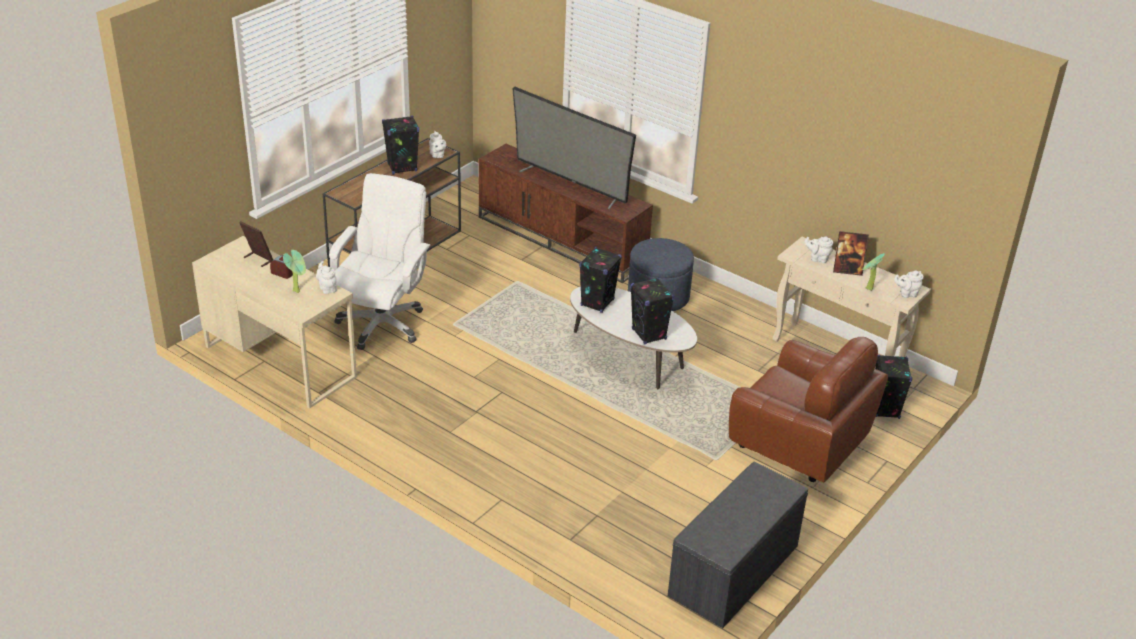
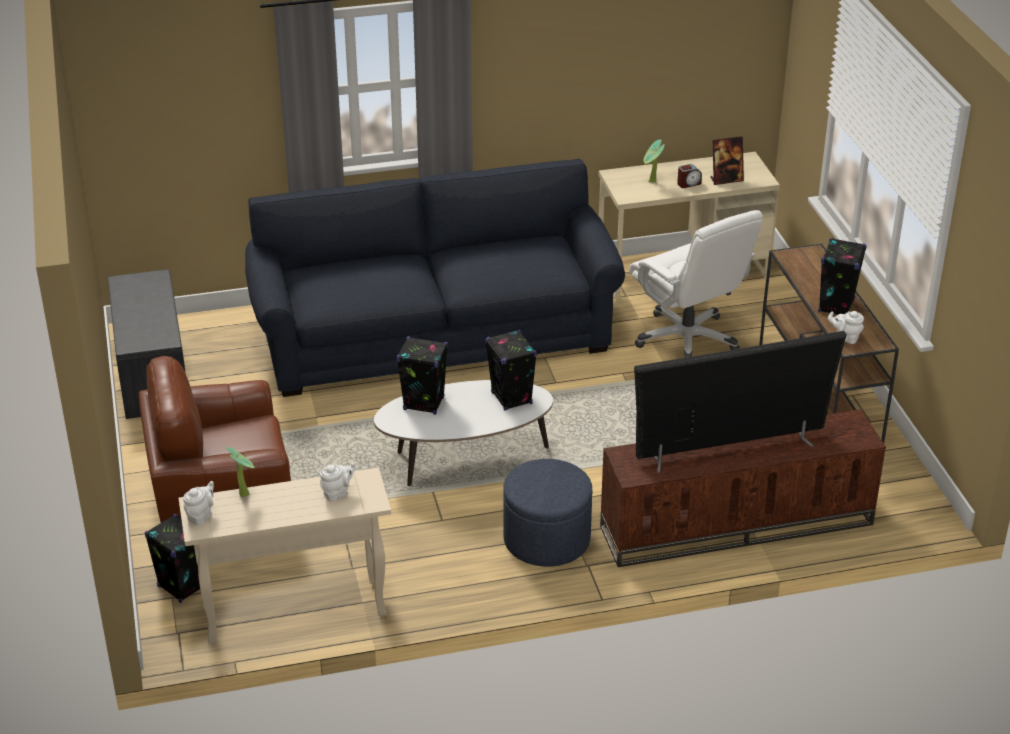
camera: 130 degrees right, 0 degrees up
white teapot [316,261,337,294] -> none
picture frame [833,231,869,276] -> none
none -> blue sofa [245,159,625,397]

